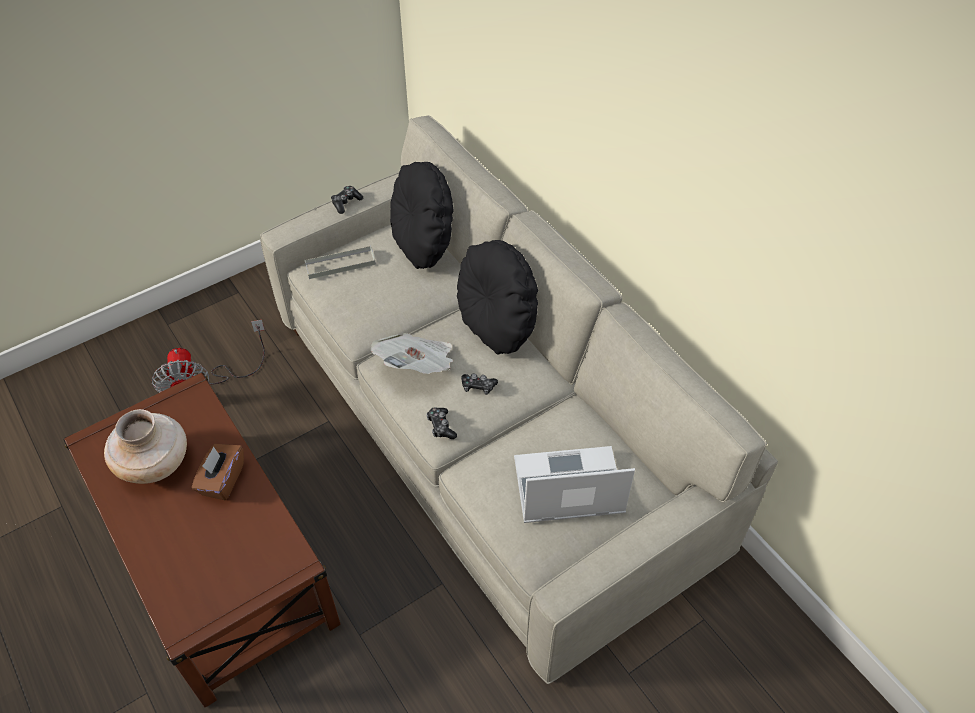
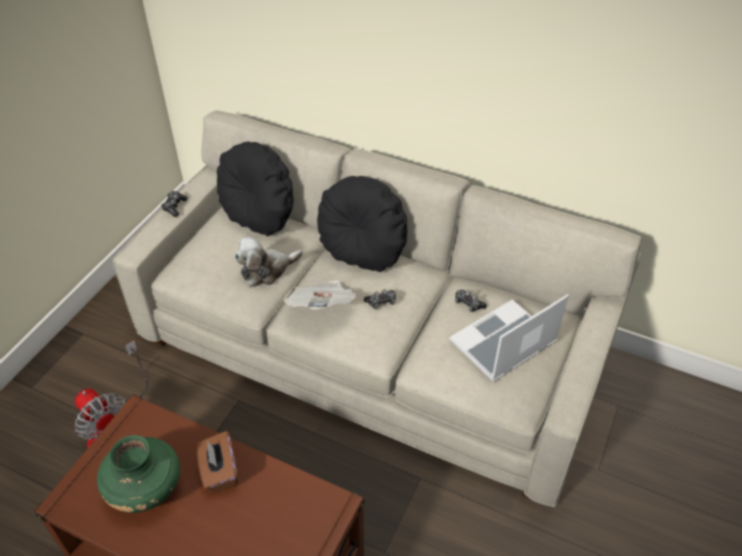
camera: 30 degrees left, 5 degrees down
beige vase [104,409,187,484] -> green vase [97,435,180,513]
grey tray [304,246,376,279] -> none
game controller [426,407,457,439] -> game controller moved to [455,290,487,312]
none -> plush toy [235,237,303,287]

